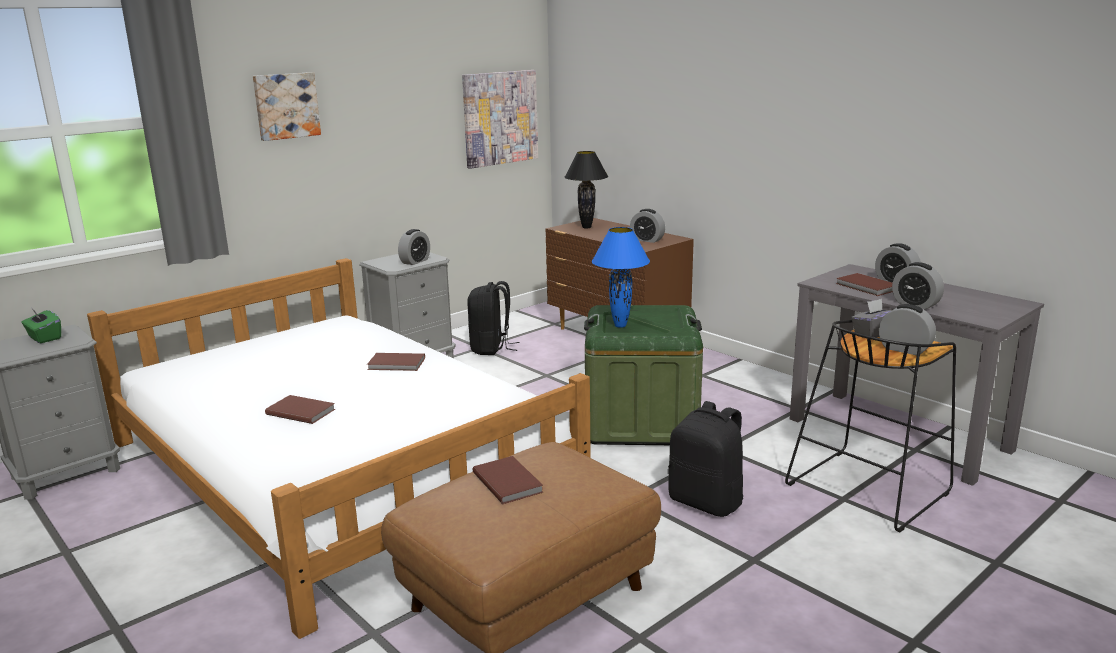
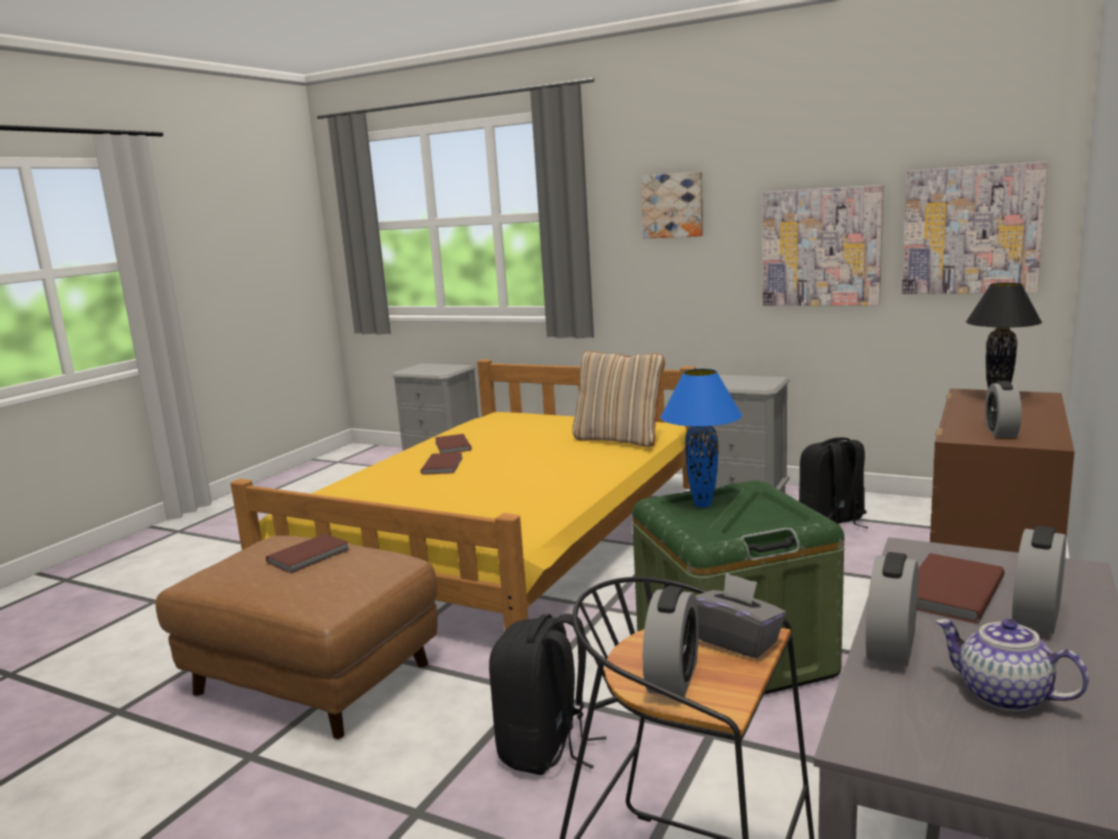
camera: 70 degrees right, 5 degrees down
green tissue box [21,309,61,343] -> none
white bed [87,258,591,639] -> yellow bed [230,359,696,631]
brown book [367,353,425,371] -> brown book moved to [435,434,472,453]
alarm clock [398,229,430,265] -> none
none -> beige pillow [573,351,665,447]
none -> picture [763,185,884,305]
none -> teapot [936,619,1089,712]

